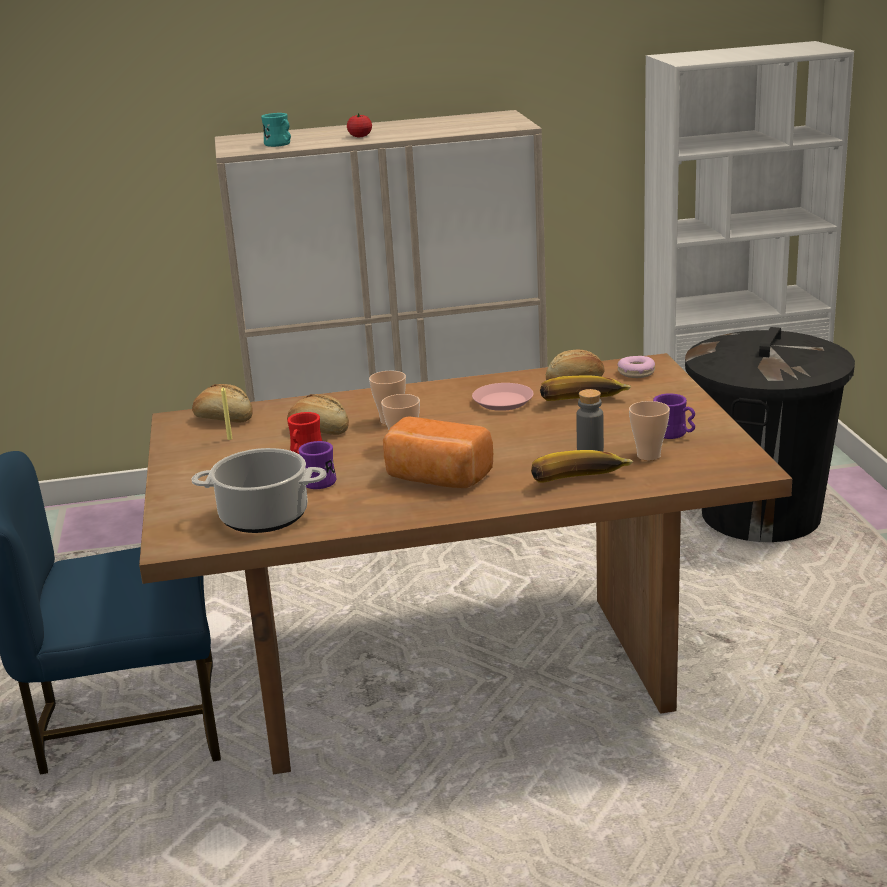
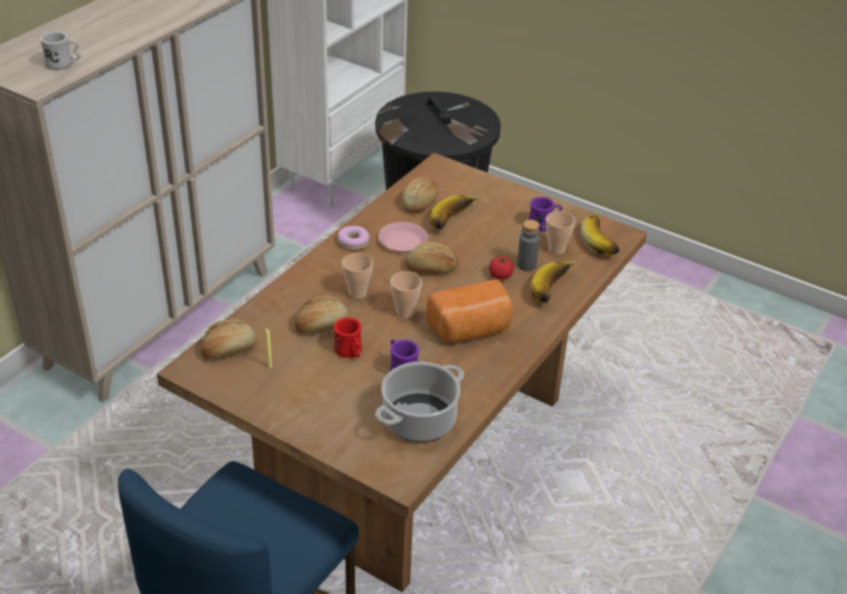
camera: 50 degrees left, 15 degrees up
turquoise mug [261,113,291,147] -> white mug [40,31,81,70]
tomato [347,113,372,137] -> tomato moved to [489,256,514,280]
donut [617,356,655,378] -> donut moved to [338,226,370,250]
none -> bread [406,242,459,273]
none -> banana [581,211,619,256]

